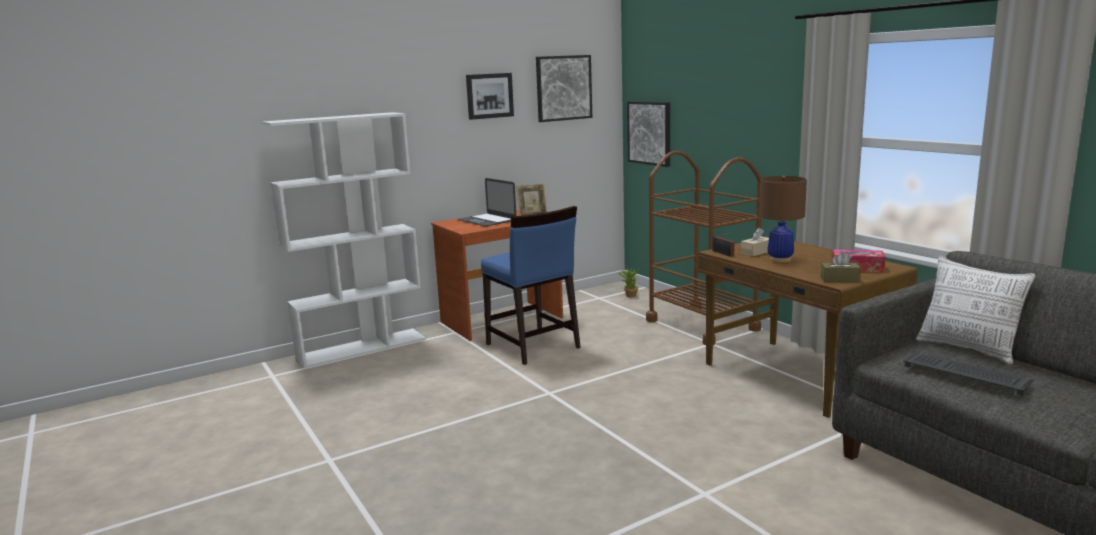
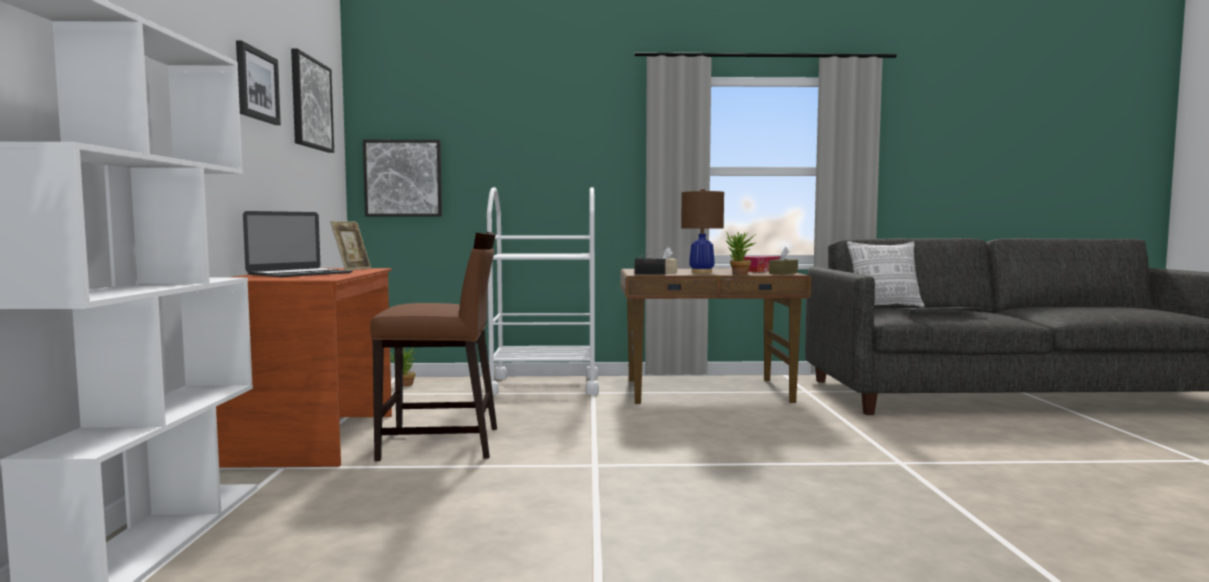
camera: 60 degrees left, 10 degrees down
laptop [458,178,516,226] -> laptop turned 45 degrees counterclockwise [243,211,353,277]
blue chair [481,206,581,365] -> brown chair [370,232,497,461]
brown cart [646,151,762,345] -> white cart [485,187,599,395]
none -> potted plant [726,231,757,275]

